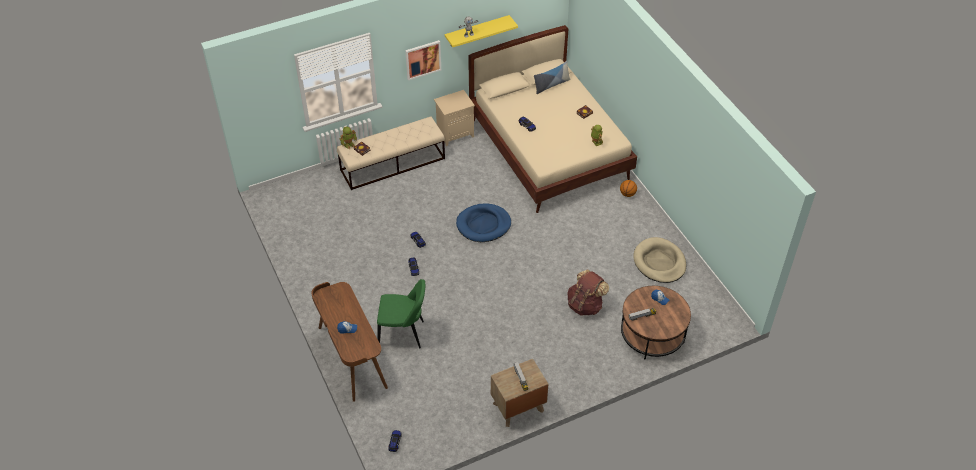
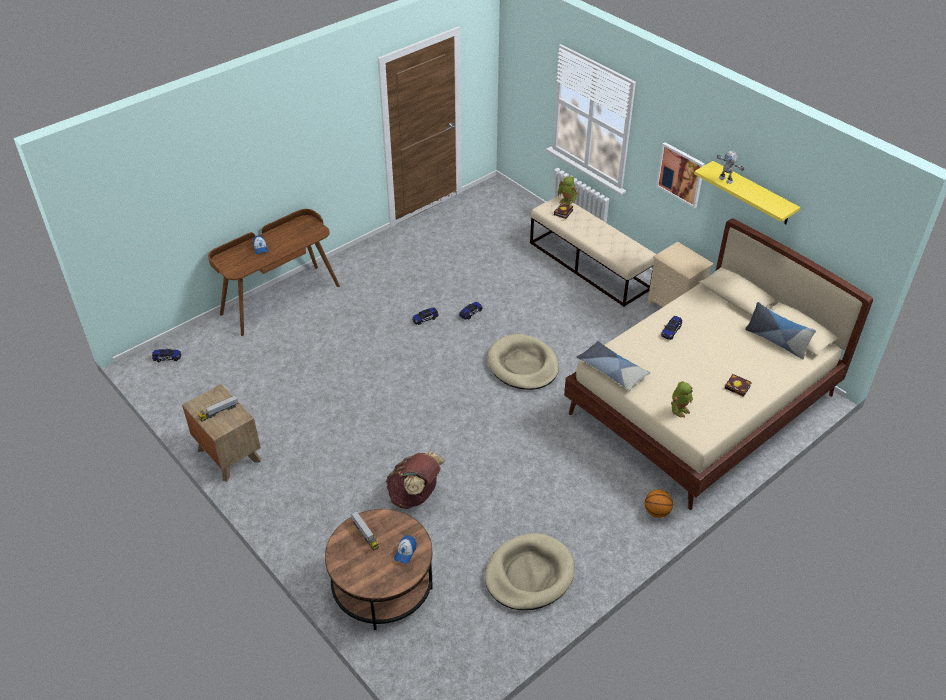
camera: 75 degrees right, 5 degrees down
green chair [377,279,425,348] -> none
blue dog bed [456,203,511,242] -> beige dog bed [487,334,559,390]
none -> pillow [577,341,650,391]

